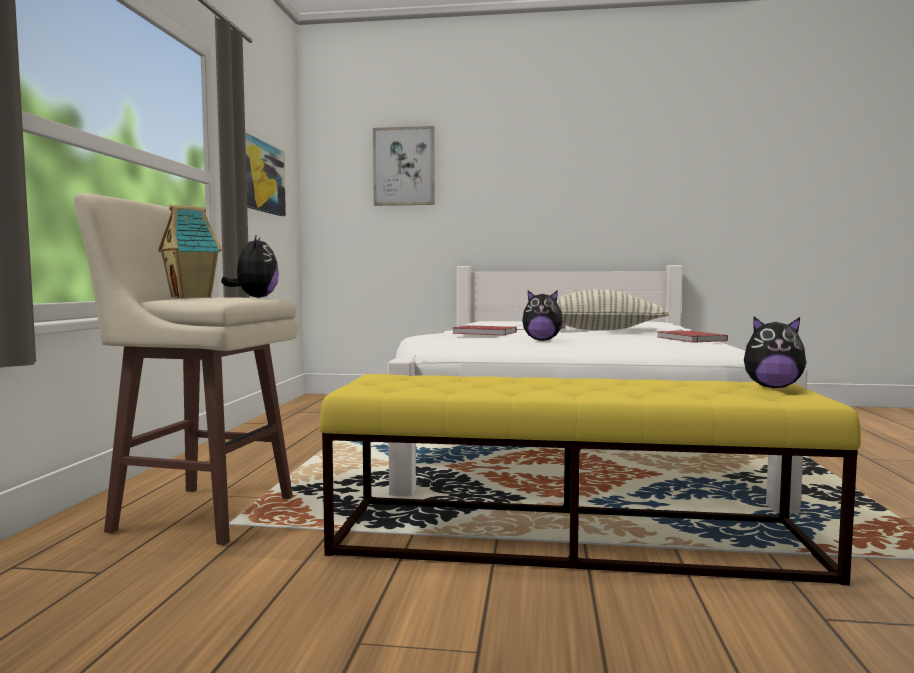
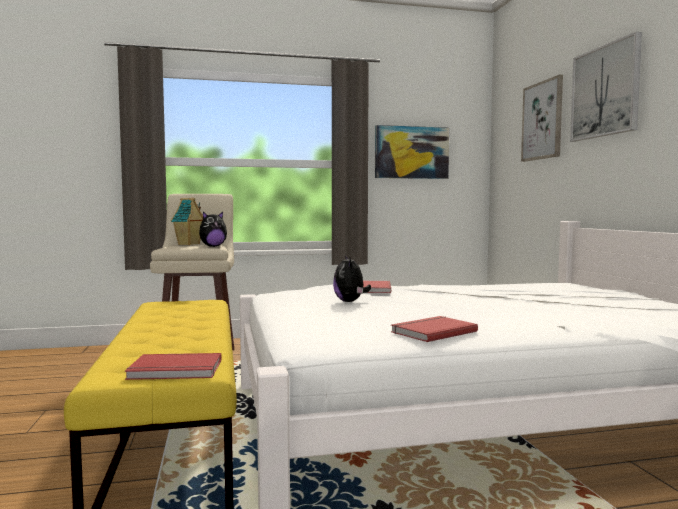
camera: 70 degrees right, 0 degrees up
pillow [557,289,669,330] -> none
plush toy [744,317,807,388] -> red book [125,353,221,380]
none -> picture [570,32,642,142]

